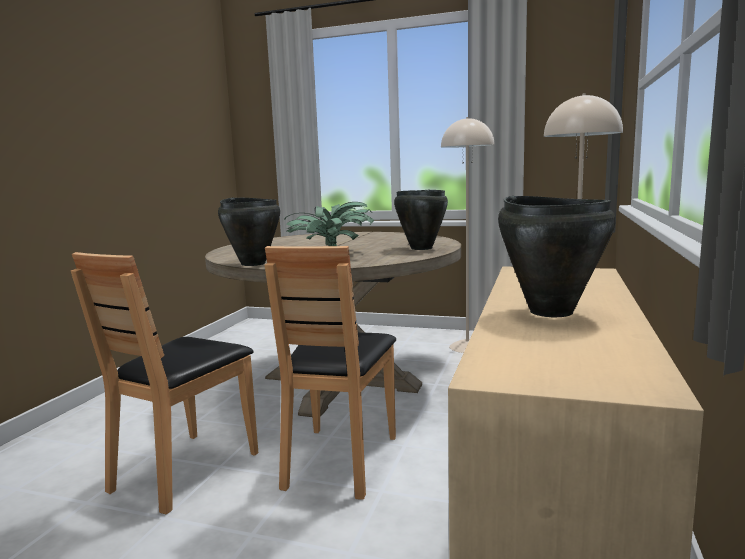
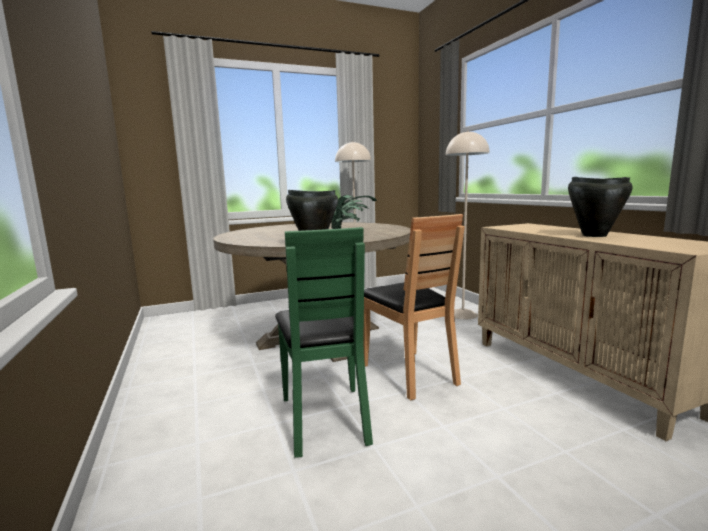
camera: 40 degrees left, 0 degrees up
brown chair [71,252,258,515] -> green chair [275,227,373,458]
black cooking pot [394,189,448,250] -> none

